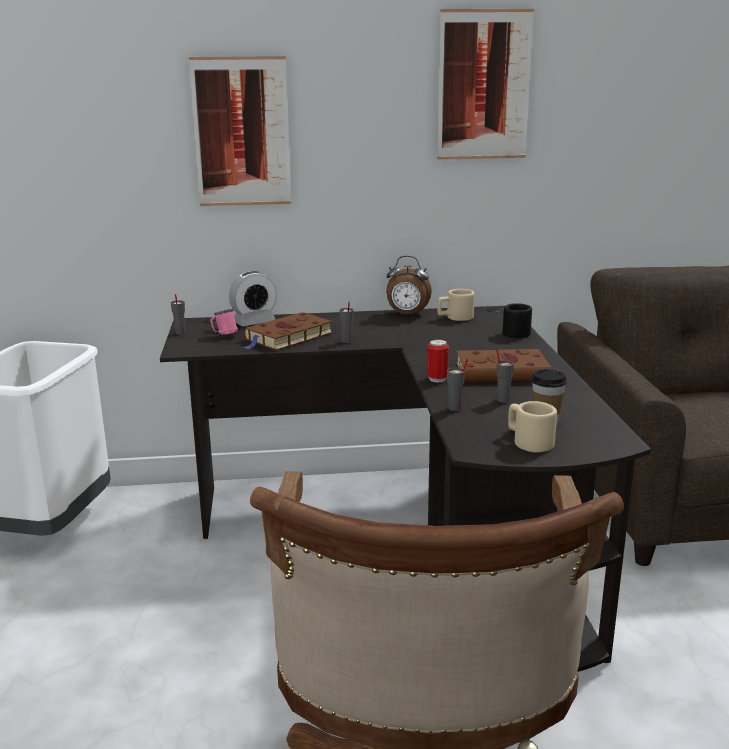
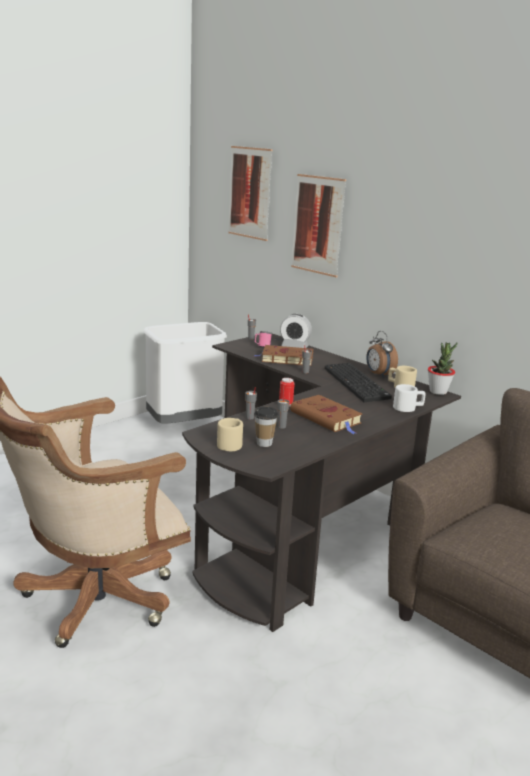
camera: 50 degrees right, 0 degrees up
picture [437,9,534,160] -> picture moved to [228,146,273,241]
black mug [503,303,532,338] -> white mug [393,384,425,412]
none -> keyboard [325,363,392,402]
none -> potted plant [428,342,457,395]

